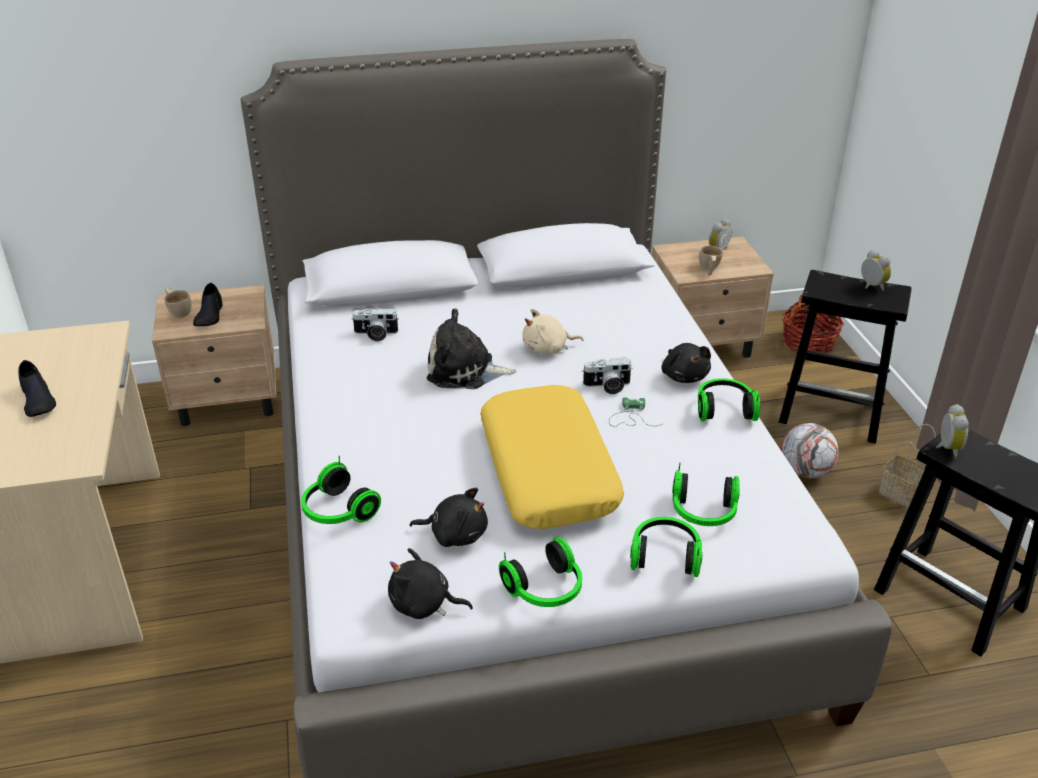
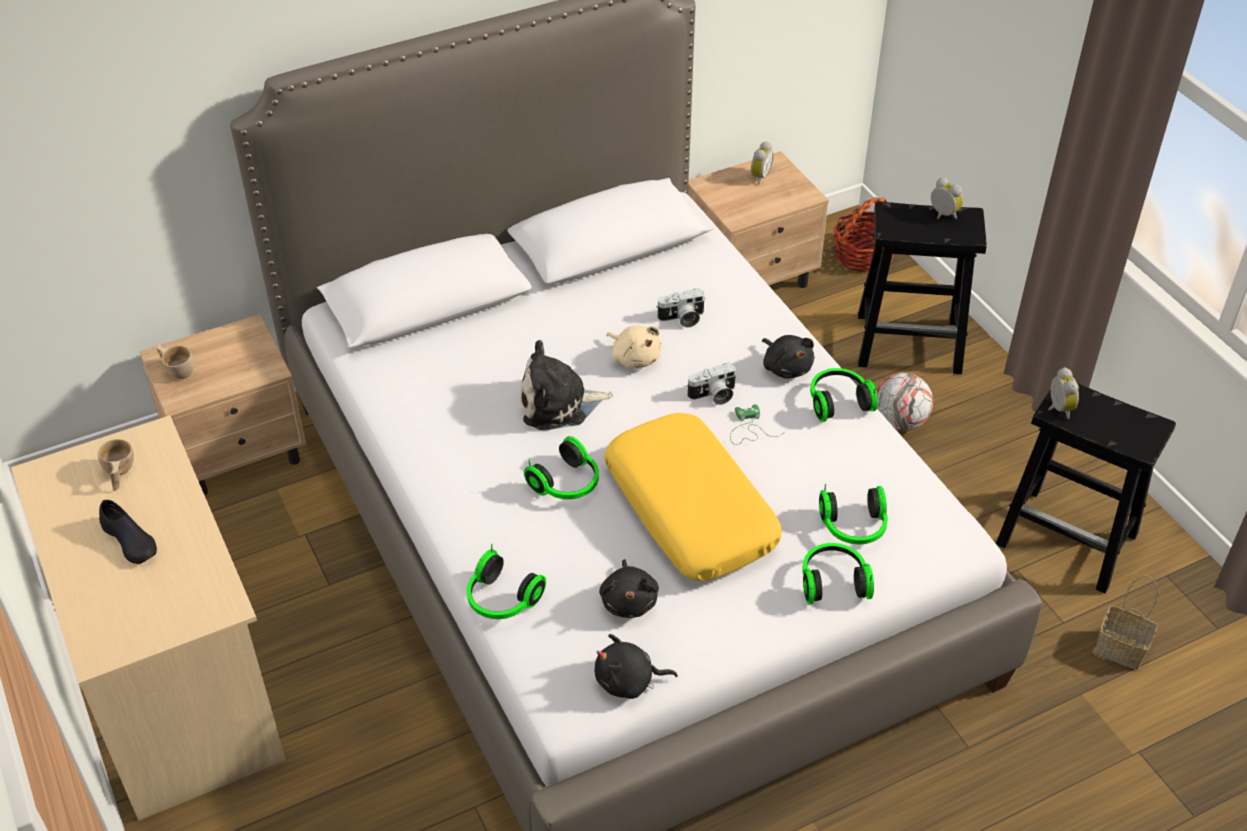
camera: 15 degrees left, 10 degrees up
black shoe [193,283,223,326] -> none
camera [351,308,399,341] -> camera moved to [656,289,706,327]
black plush toy [409,488,488,547] -> black plush toy turned 90 degrees clockwise [599,559,659,618]
headphones [499,537,582,607] -> headphones moved to [524,436,599,499]
beige plush toy [522,308,584,355] -> beige plush toy turned 105 degrees counterclockwise [607,325,661,369]
beige cup [699,246,723,276] -> beige cup moved to [97,439,134,491]
basket [879,424,936,507] -> basket moved to [1095,575,1158,670]

